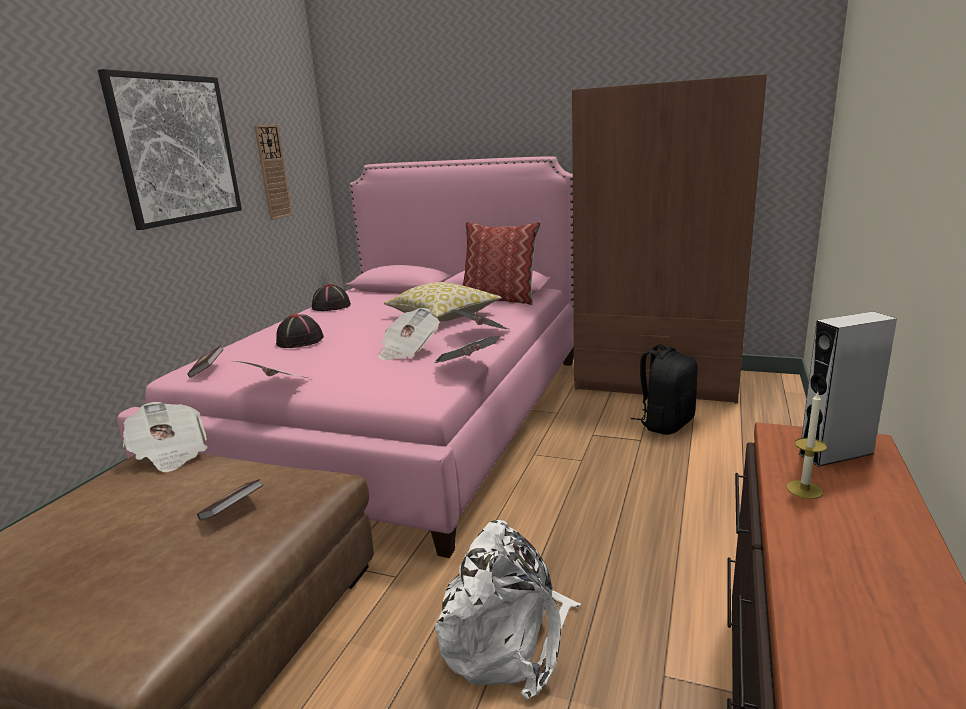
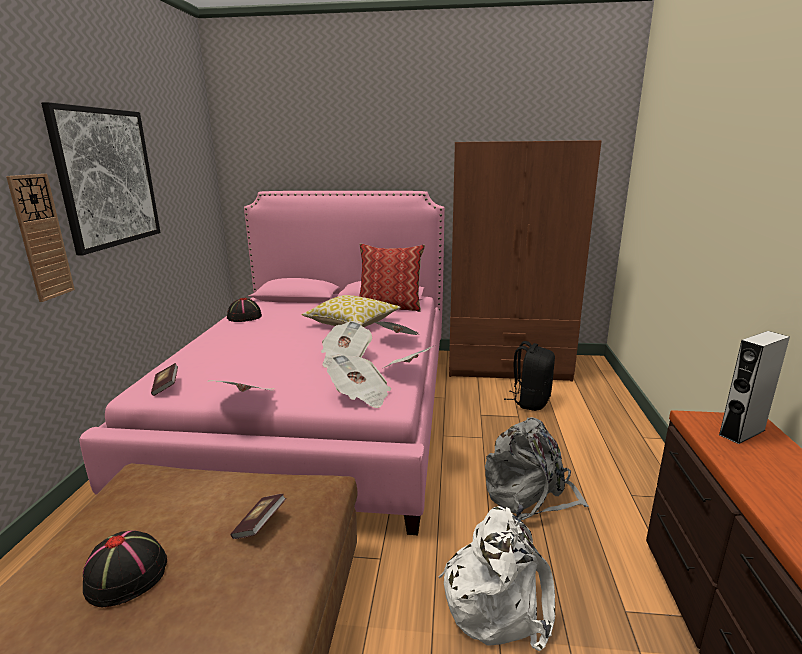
camera: 15 degrees left, 0 degrees up
newspaper [123,402,207,472] -> newspaper moved to [327,354,391,408]
wall clock [254,125,292,220] -> wall clock moved to [6,174,75,302]
black hat [276,314,324,348] -> black hat moved to [83,531,167,607]
candle [786,392,827,499] -> none
none -> grey backpack [485,417,589,520]

